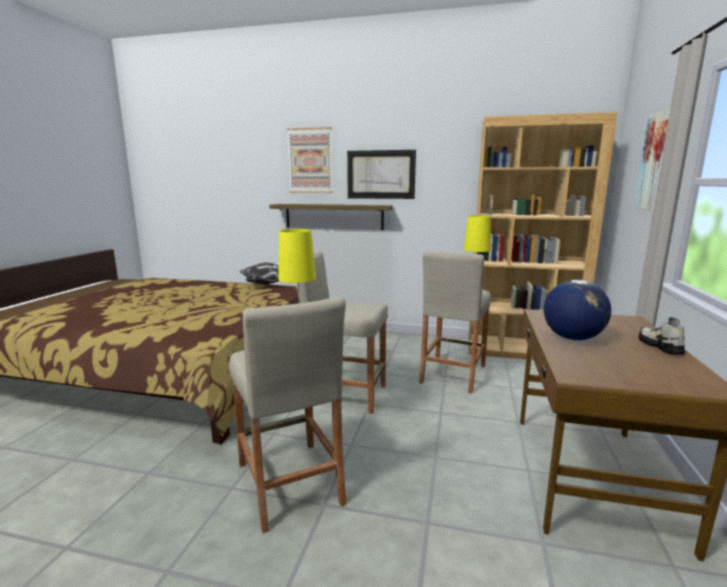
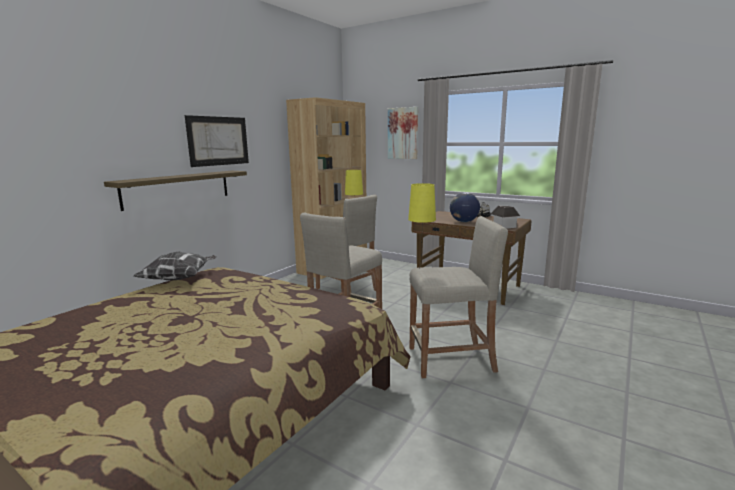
camera: 70 degrees left, 0 degrees up
picture [287,127,333,193] -> none
none -> toy house [491,206,520,229]

